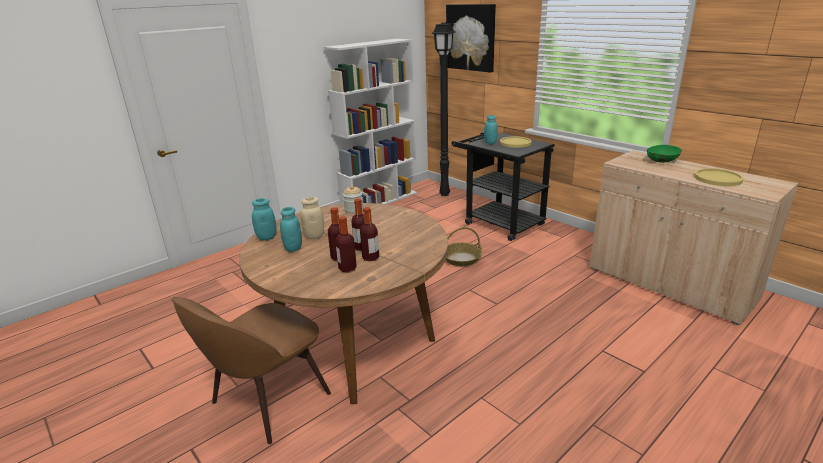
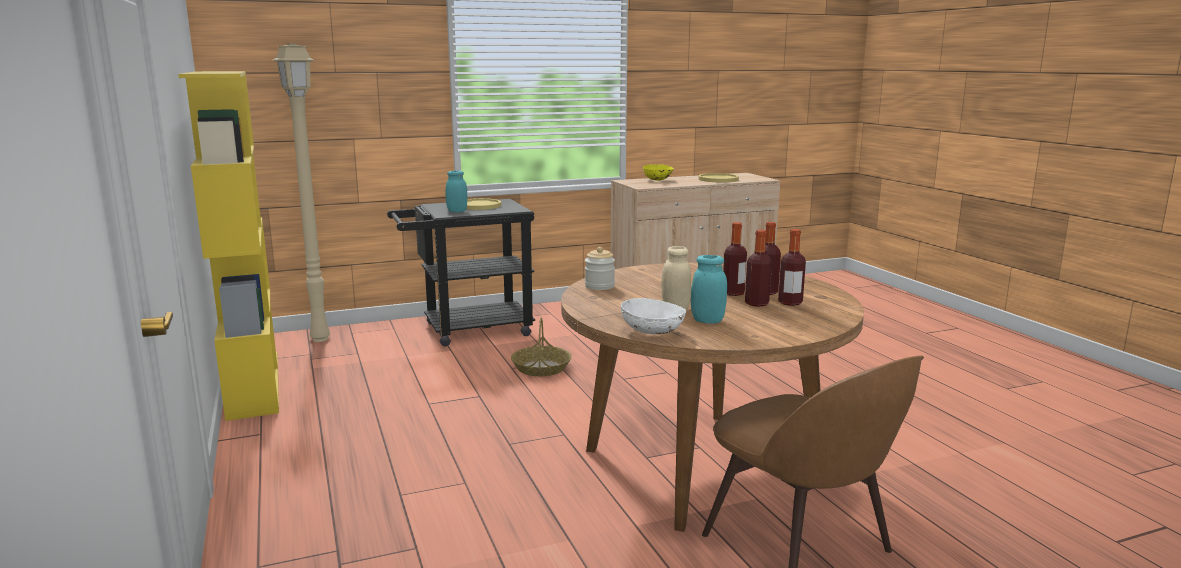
camera: 70 degrees left, 10 degrees down
turquoise jar [252,198,277,241] -> white bowl [621,298,686,334]
white bookcase [324,39,417,204] -> yellow bookcase [178,71,279,421]
black floor lamp [431,22,455,196] -> beige floor lamp [273,43,330,342]
picture [446,4,496,73] -> none
green bowl [647,145,682,163] -> yellow bowl [643,164,674,181]

